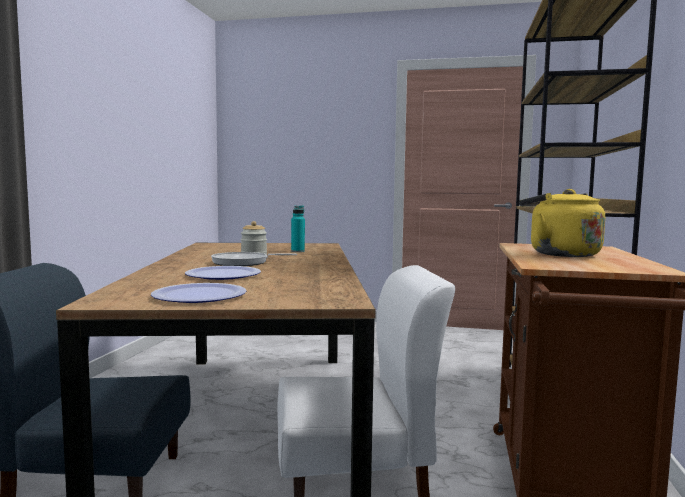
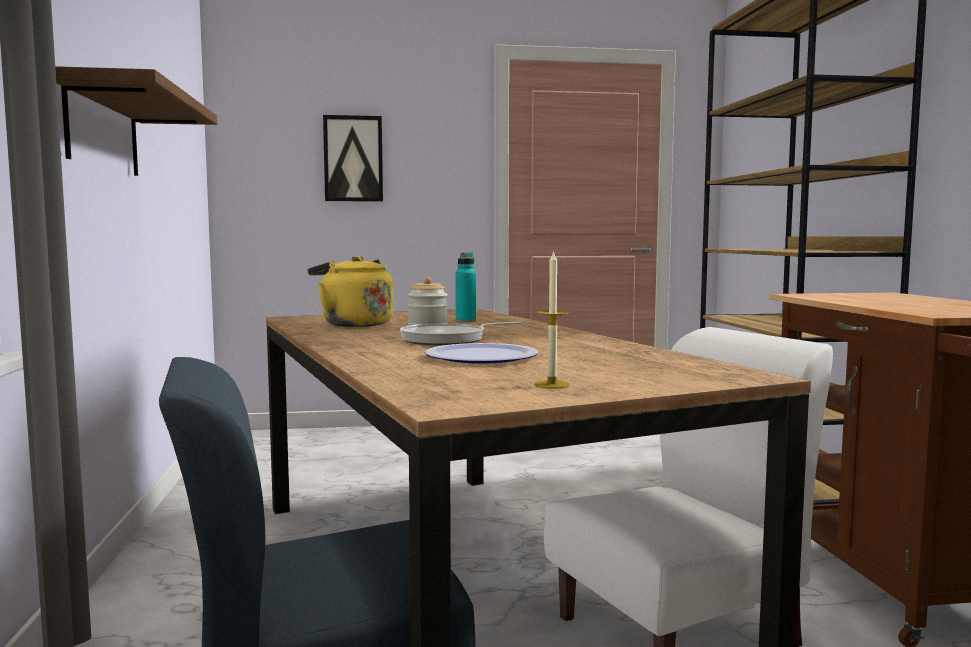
camera: 20 degrees left, 0 degrees up
plate [151,283,247,303] -> candle [535,250,570,389]
yellow kettle [519,189,605,257] -> yellow kettle moved to [308,256,394,327]
none -> shelf [55,66,217,176]
none -> picture [323,115,383,202]

